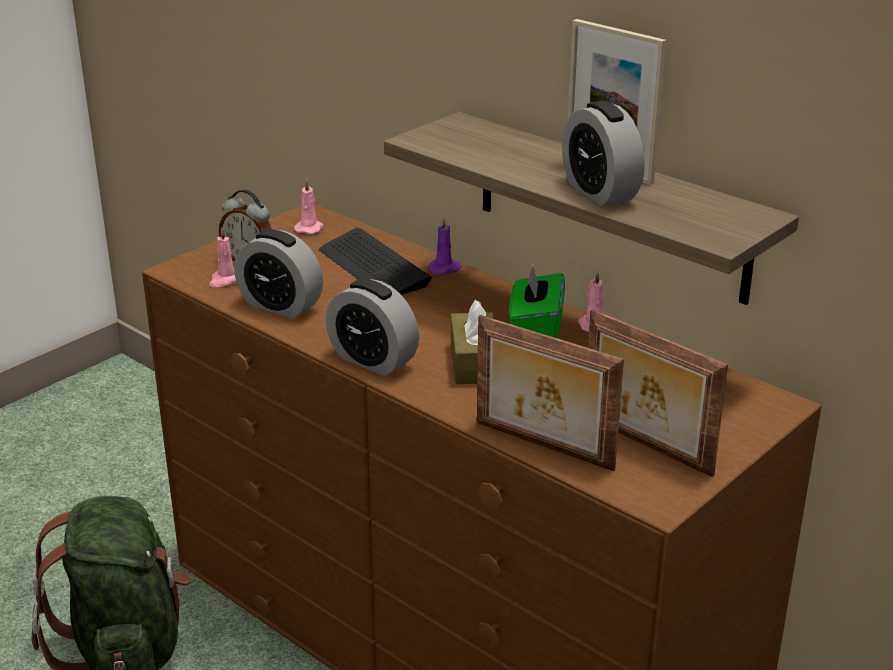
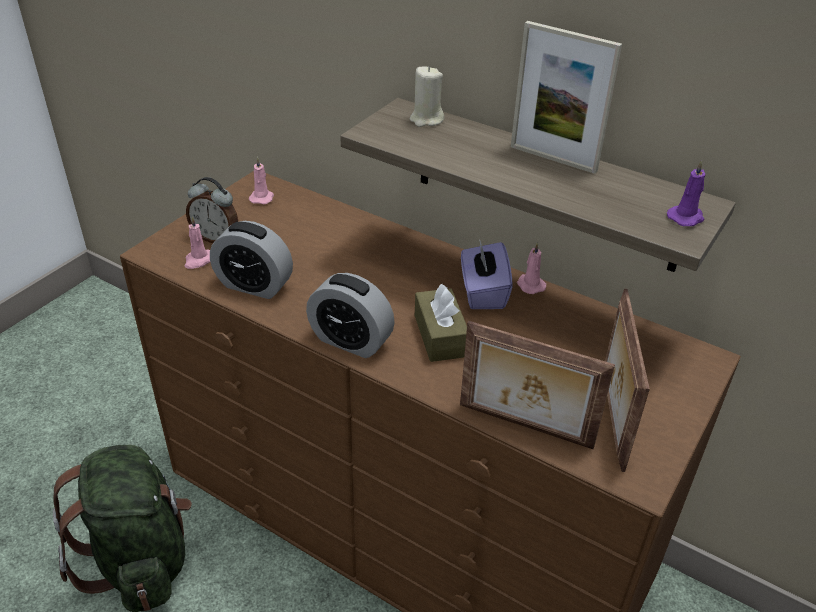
camera: 10 degrees left, 10 degrees up
keyboard [319,228,432,295] -> none
purple candle [428,217,462,274] -> purple candle moved to [667,160,705,226]
green tissue box [509,264,565,338] -> purple tissue box [461,241,512,309]
alarm clock [562,101,644,206] -> none
picture frame [588,309,728,477] -> picture frame turned 60 degrees clockwise [605,289,650,472]
none -> beige candle [410,66,444,127]

